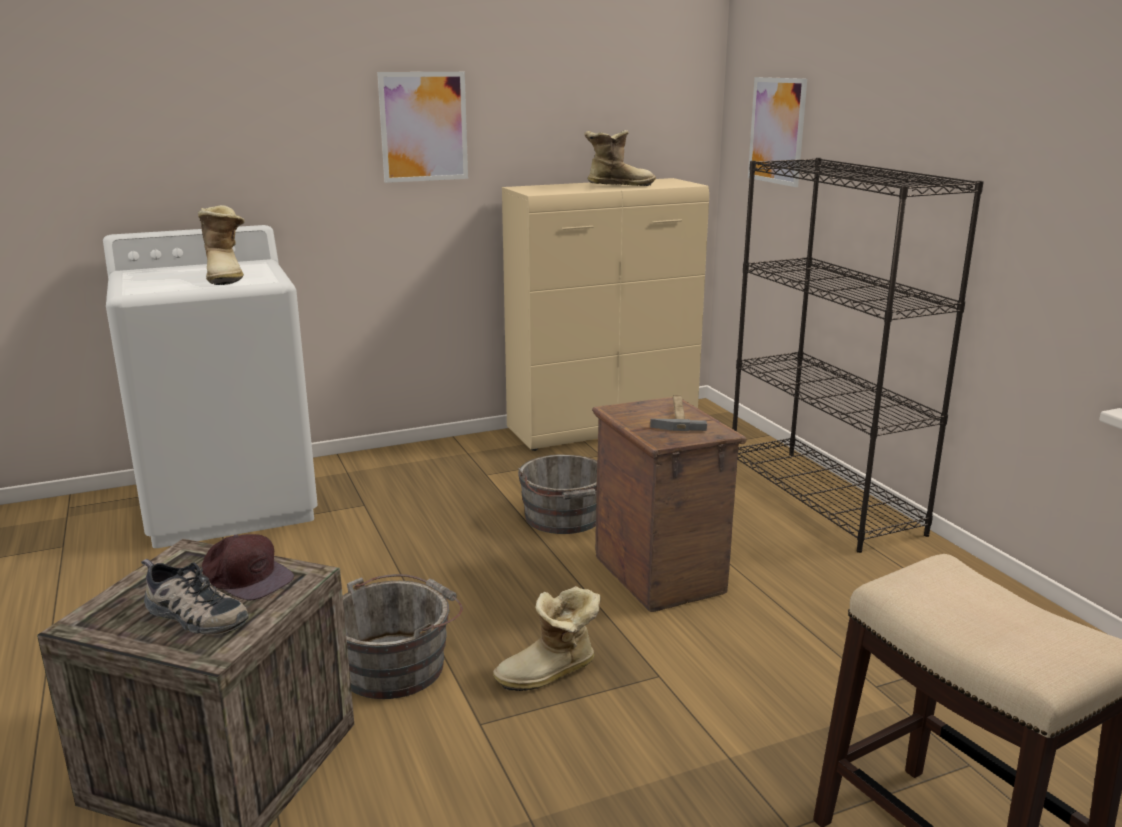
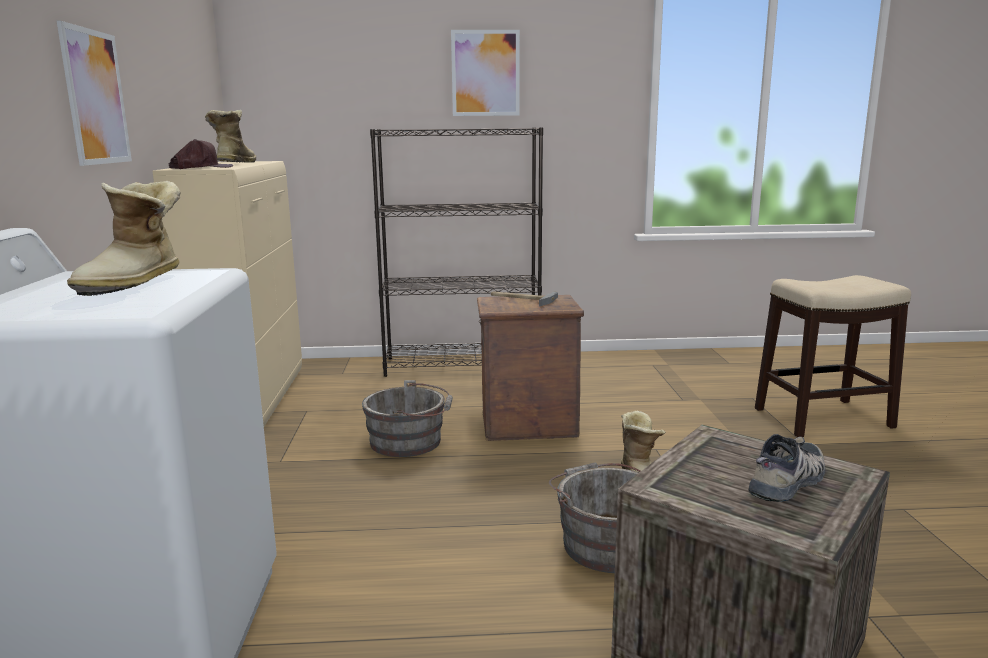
camera: 70 degrees left, 5 degrees down
boot [198,205,245,285] -> boot turned 105 degrees clockwise [67,181,180,296]
brown cap [202,534,294,600] -> brown cap moved to [168,139,233,169]
picture [748,77,807,187] -> picture moved to [451,30,520,116]

